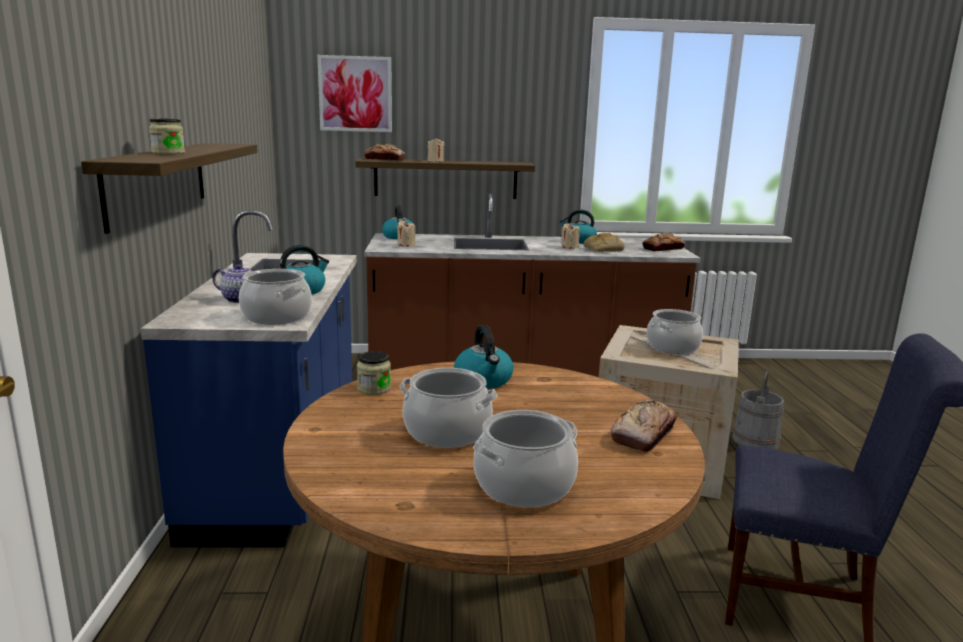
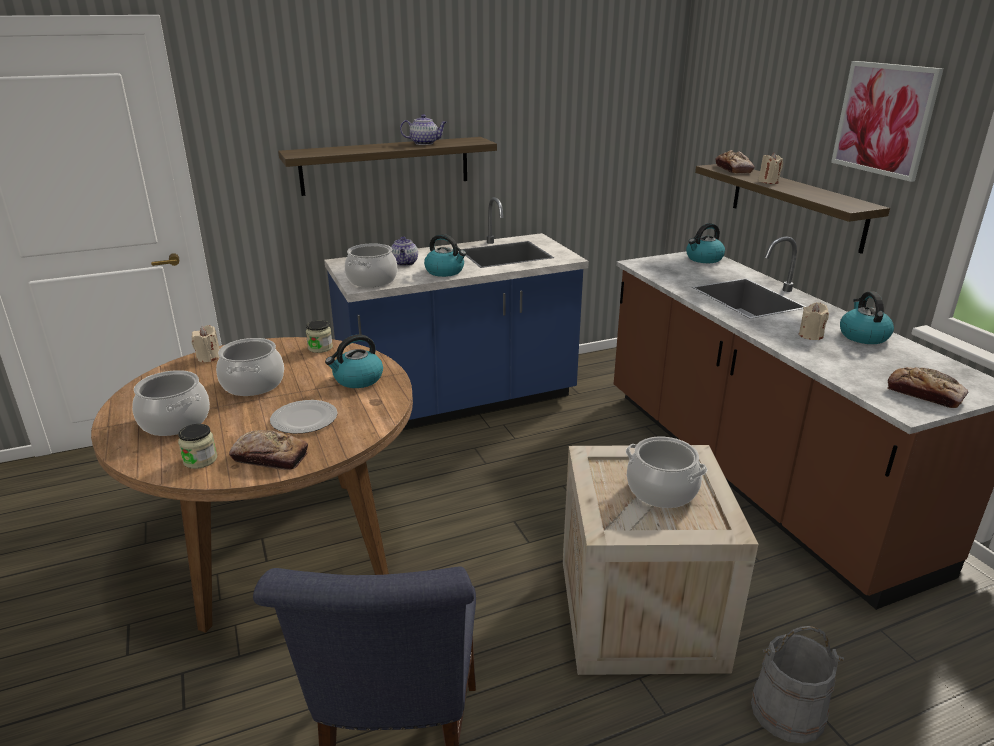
camera: 70 degrees right, 10 degrees up
jar [149,118,185,154] -> jar moved to [178,424,217,469]
picture [317,55,392,132] -> picture moved to [831,61,944,182]
beige candle [397,220,416,247] -> beige candle moved to [192,325,220,362]
bread [583,233,625,252] -> none
none -> plate [270,400,338,434]
none -> teapot [400,114,447,145]

